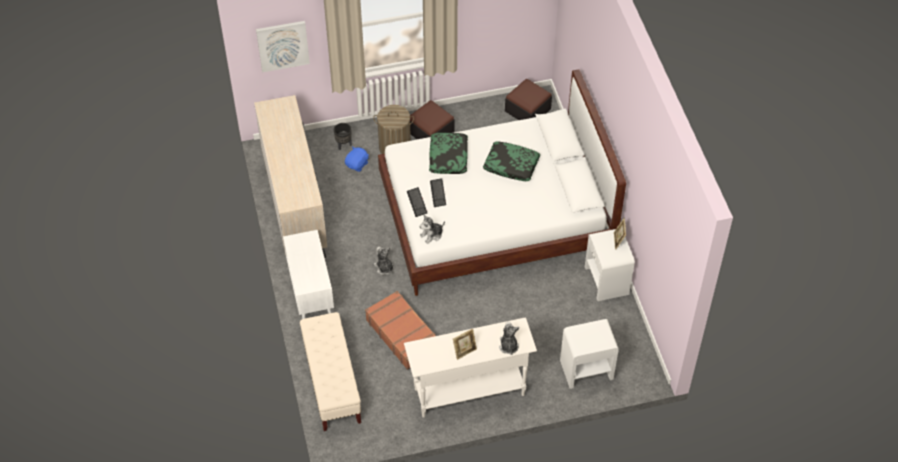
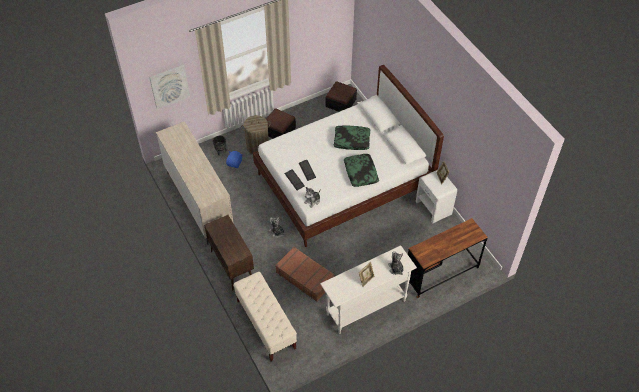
camera: 15 degrees left, 0 degrees up
white cabinet [283,230,334,319] -> brown cabinet [204,215,254,290]
pillow [429,133,468,174] -> pillow moved to [344,154,379,187]
white nightstand [560,319,619,389] -> brown desk [408,218,488,298]

